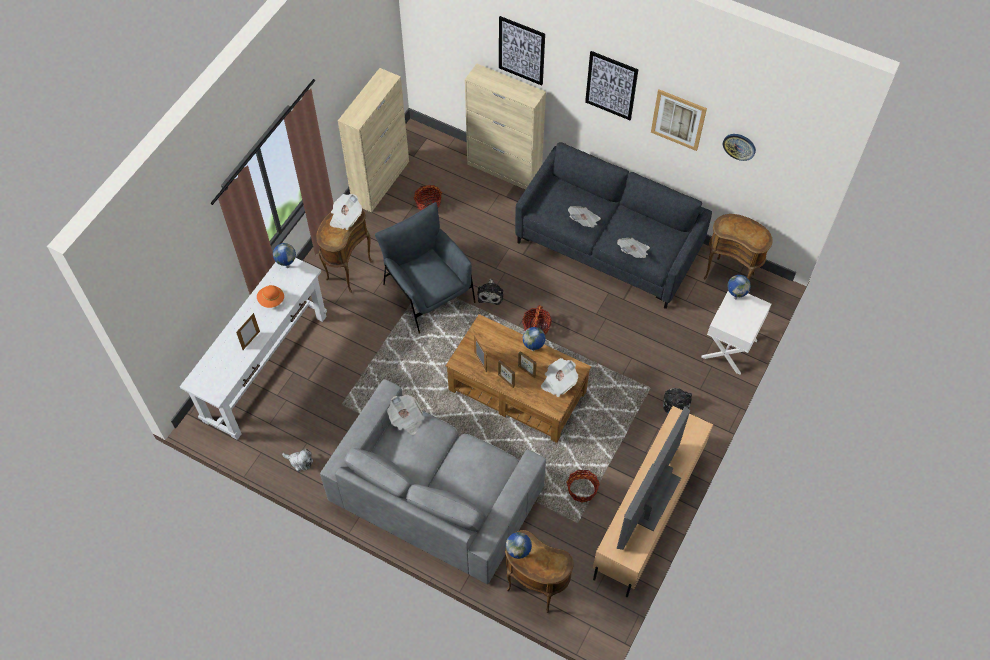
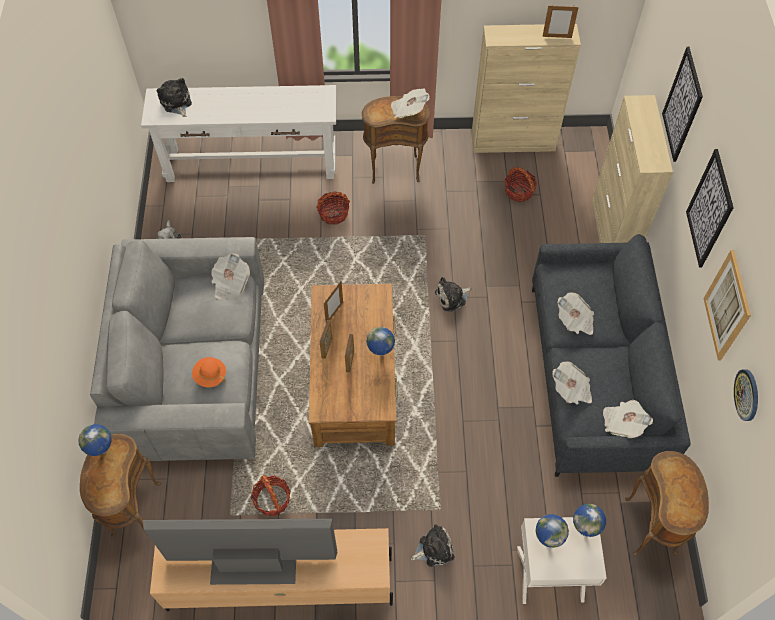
camera: 60 degrees right, 0 degrees up
picture frame [236,313,260,350] -> picture frame moved to [542,5,579,38]
orange hat [257,285,284,308] -> orange hat moved to [192,357,226,387]
globe [273,243,296,268] -> globe moved to [536,514,569,548]
grey armchair [375,202,476,334] -> none
basket [522,305,552,335] -> basket moved to [316,191,350,225]
newspaper [541,358,578,397] -> newspaper moved to [603,400,653,438]
none -> plush toy [157,78,192,117]

